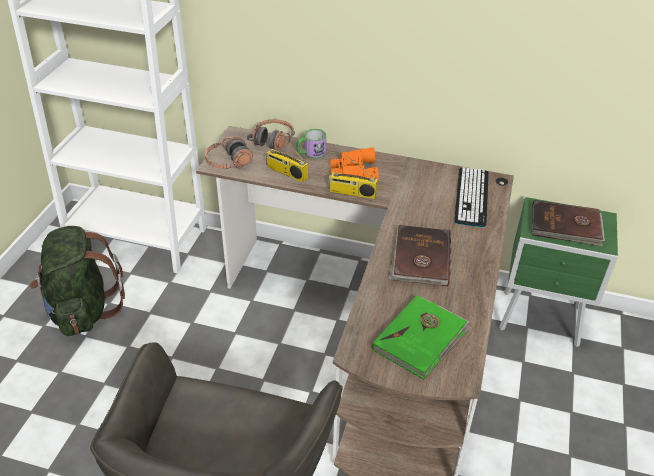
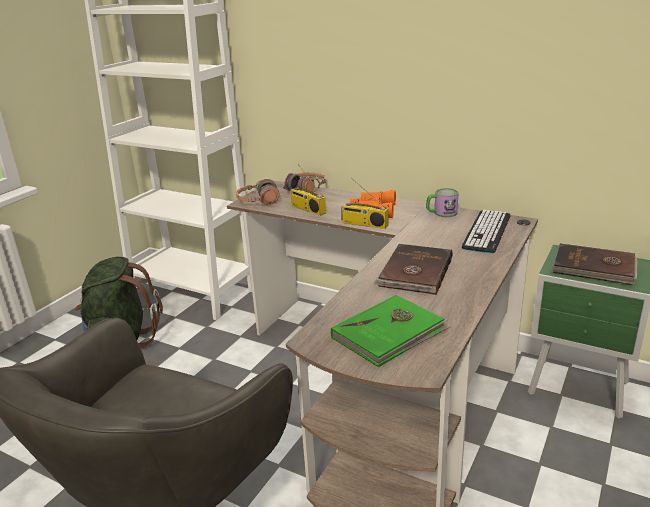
camera: 15 degrees right, 15 degrees down
mug [296,129,326,159] -> mug moved to [426,188,459,217]

